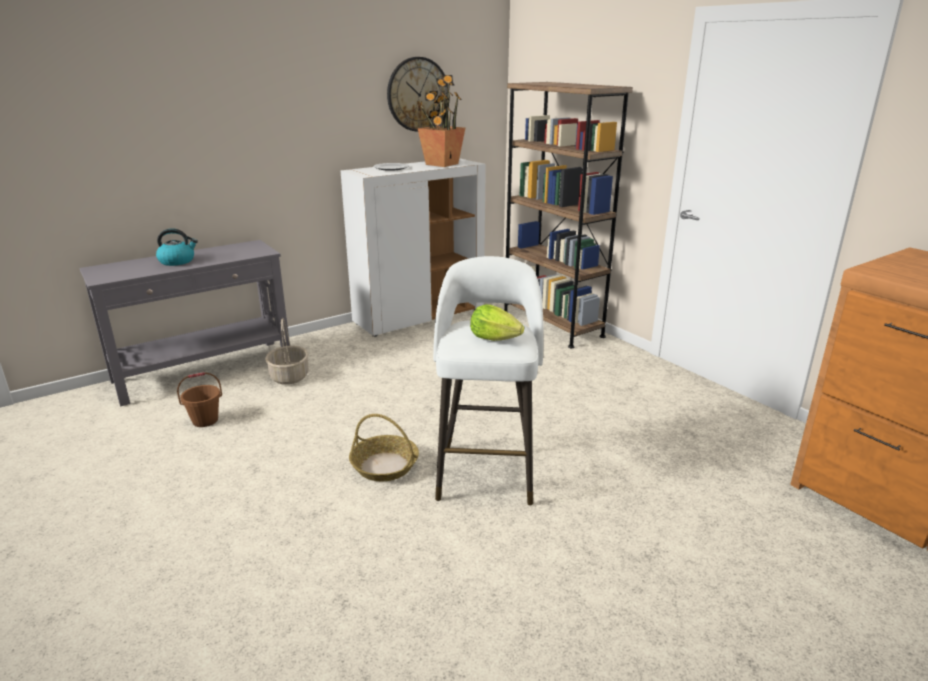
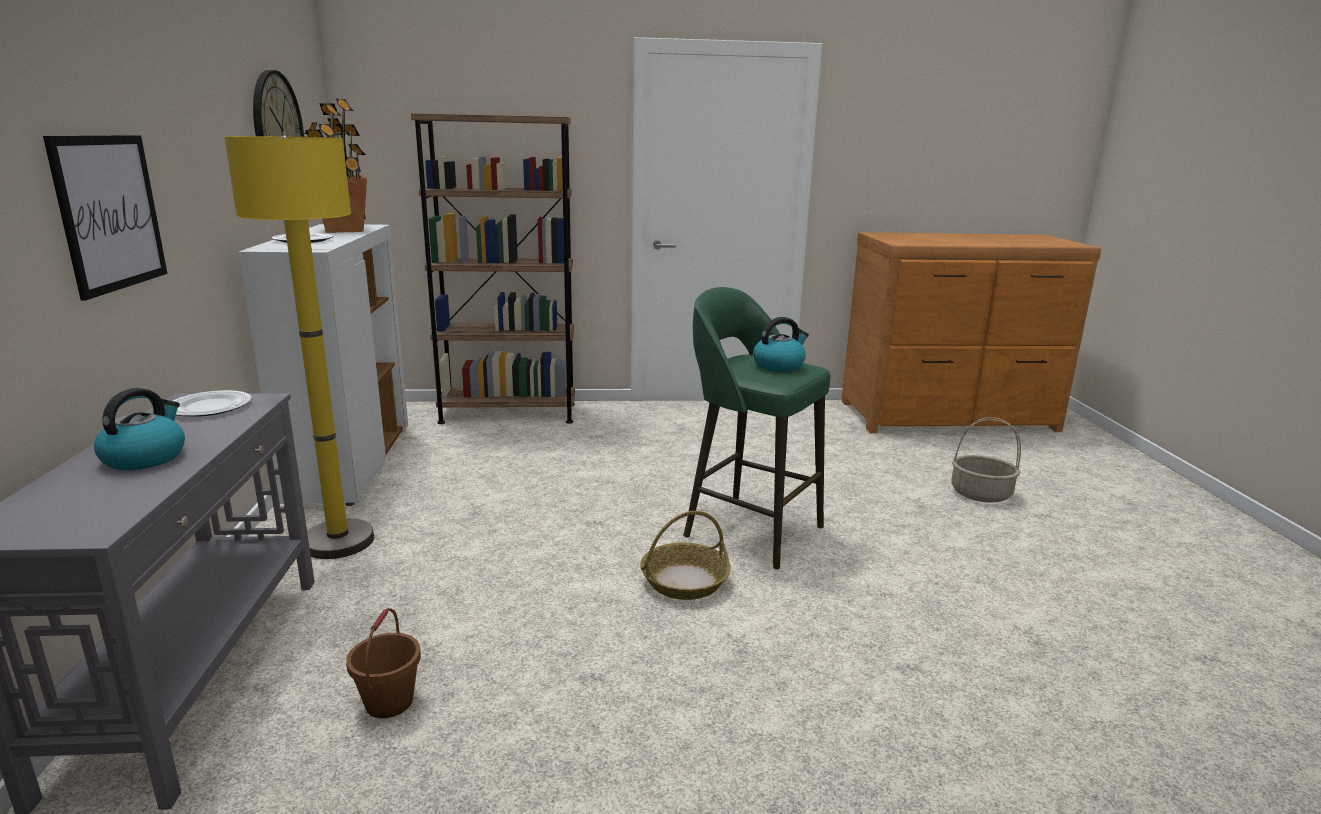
camera: 60 degrees left, 5 degrees down
basket [265,318,309,385] -> basket moved to [951,417,1021,503]
white stool [433,256,544,506] -> green stool [683,287,830,570]
lettuce [470,304,524,341] -> kettle [753,317,809,372]
none -> picture [43,135,167,301]
none -> plate [173,390,252,417]
none -> yellow floor lamp [224,135,374,559]

